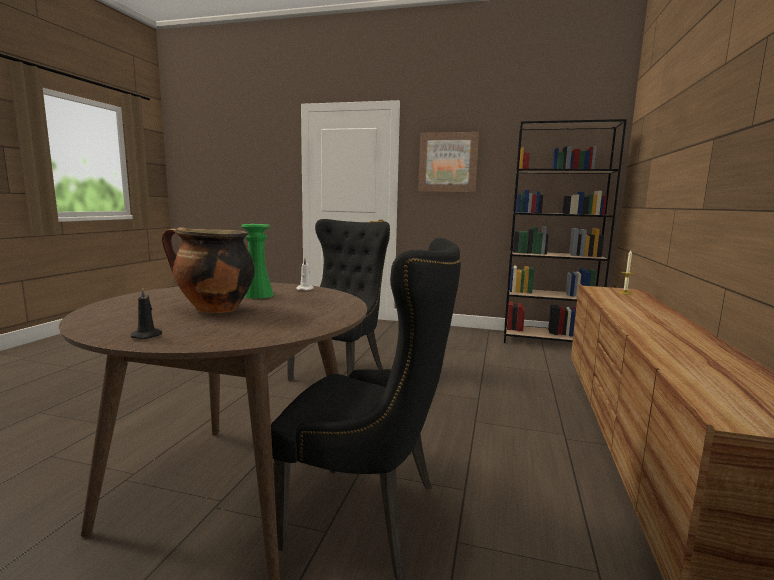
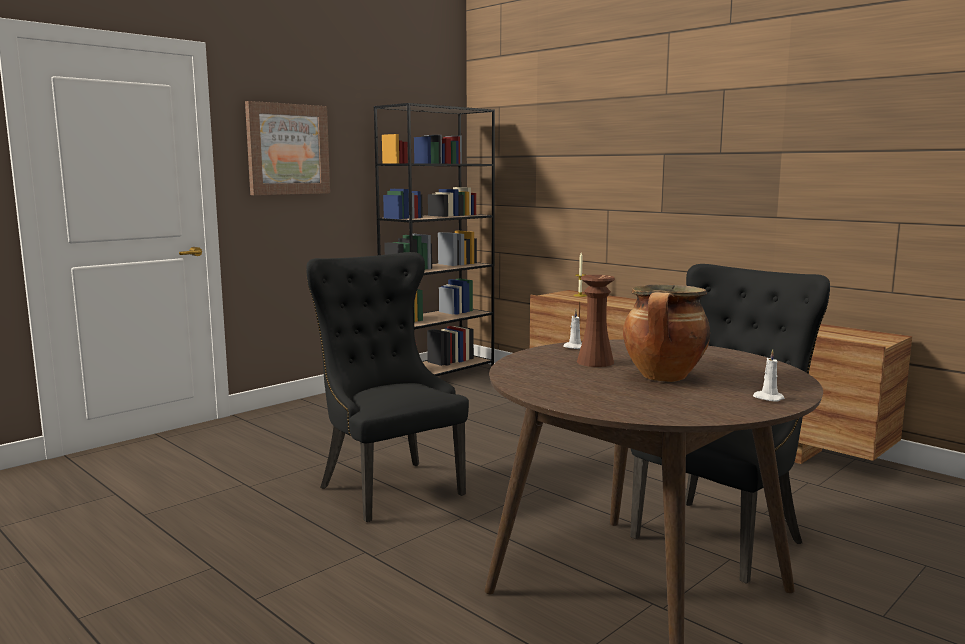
camera: 60 degrees left, 0 degrees up
black candle [131,287,162,339] -> white candle [753,349,785,402]
green vase [241,224,274,299] -> brown vase [577,275,615,367]

